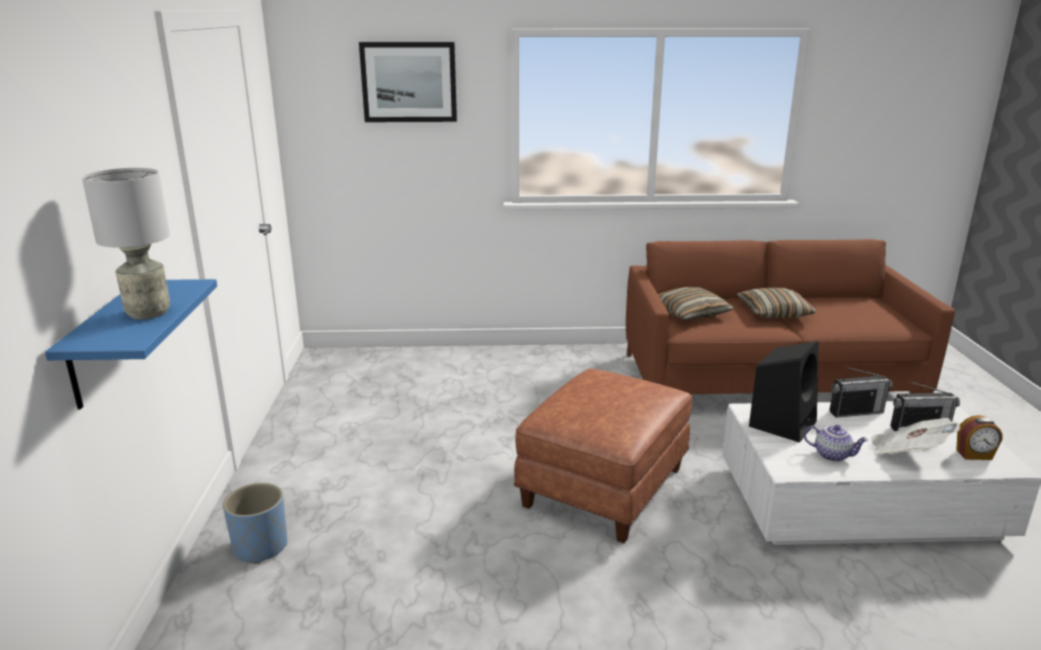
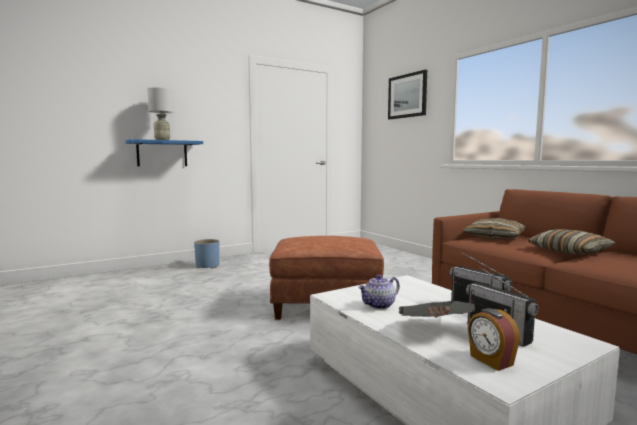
camera: 60 degrees right, 15 degrees down
black speaker [749,341,819,443] -> none
teapot [804,425,868,462] -> teapot turned 60 degrees clockwise [358,275,400,309]

